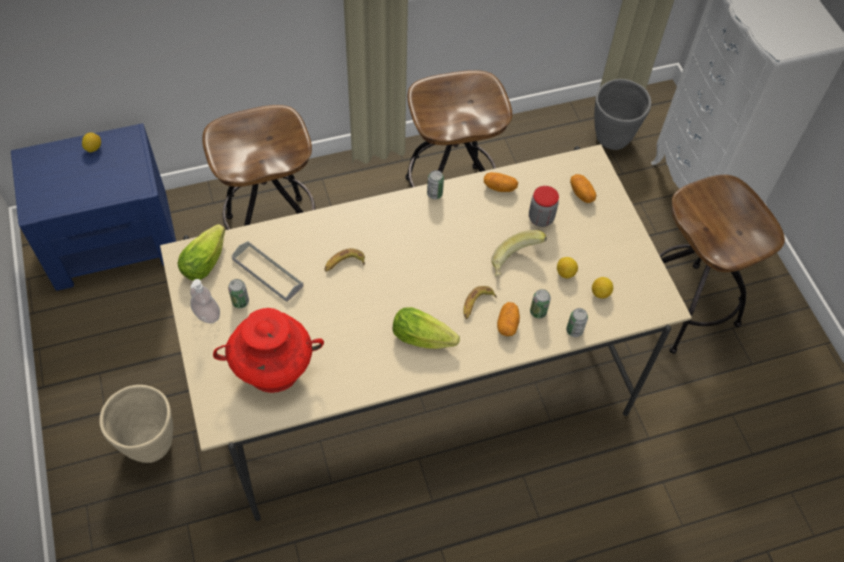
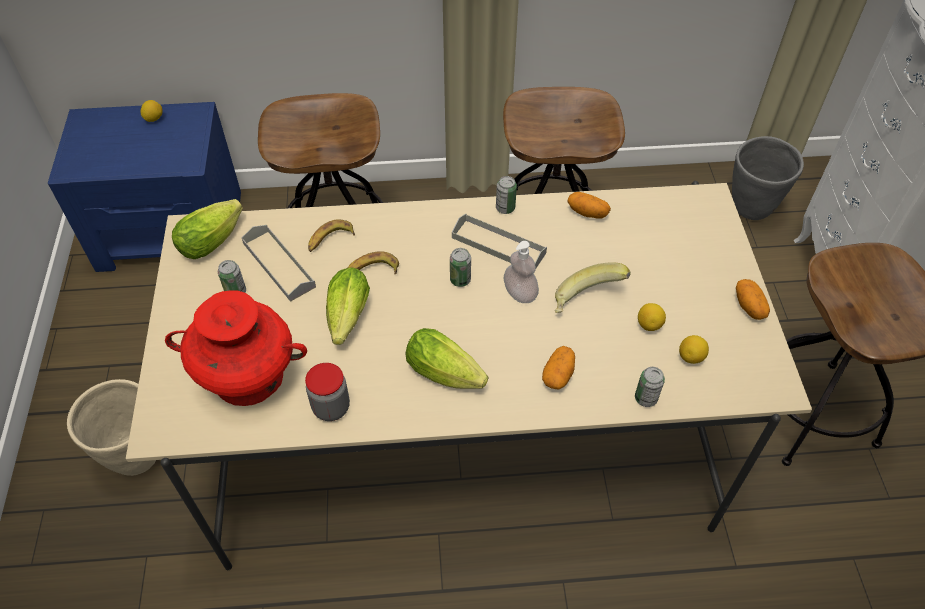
camera: 15 degrees right, 5 degrees down
soap dispenser [190,279,220,323] -> soap dispenser moved to [504,241,539,303]
banana [463,286,497,319] -> banana moved to [308,219,355,252]
jar [529,186,559,227] -> jar moved to [305,363,350,421]
can [530,289,551,318] -> can moved to [450,248,471,287]
potato [570,174,596,203] -> potato moved to [736,279,770,320]
none -> lettuce [326,267,370,345]
none -> grey tray [452,214,547,268]

